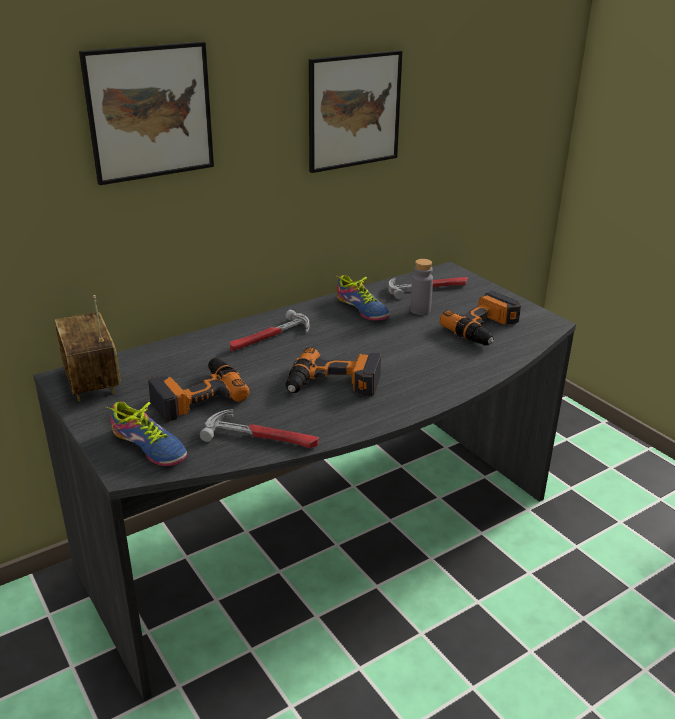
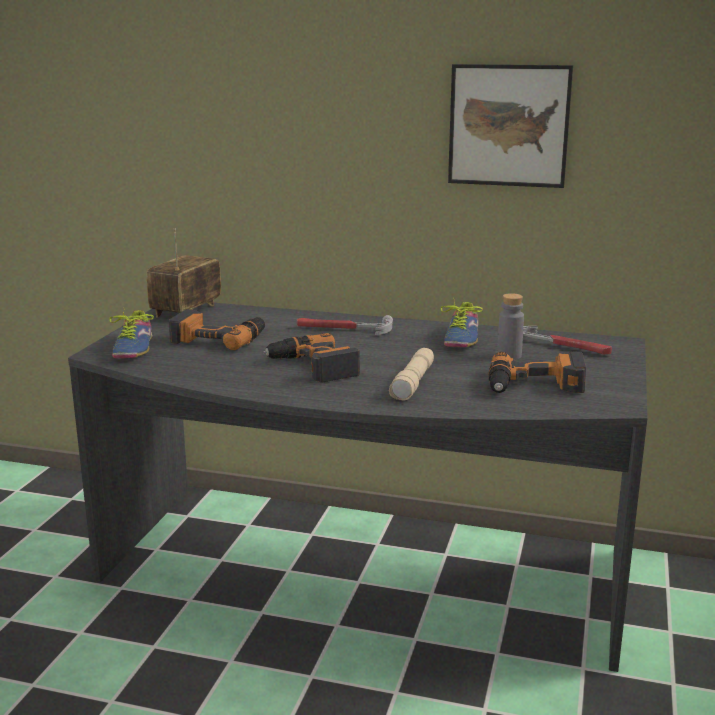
camera: 50 degrees right, 10 degrees down
picture [79,42,214,185] -> none
hammer [200,409,319,448] -> none
none -> beige flashlight [389,348,434,400]

